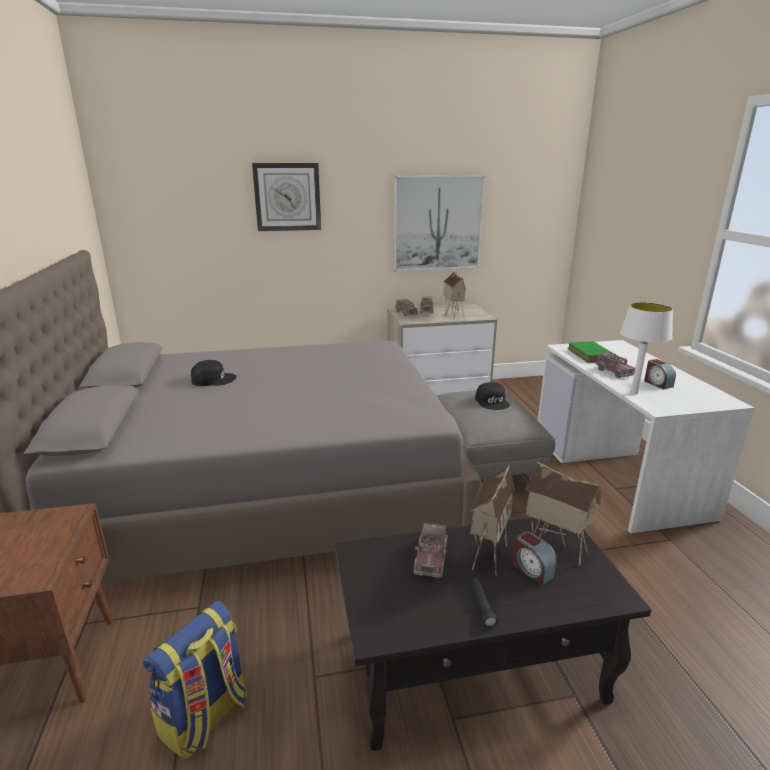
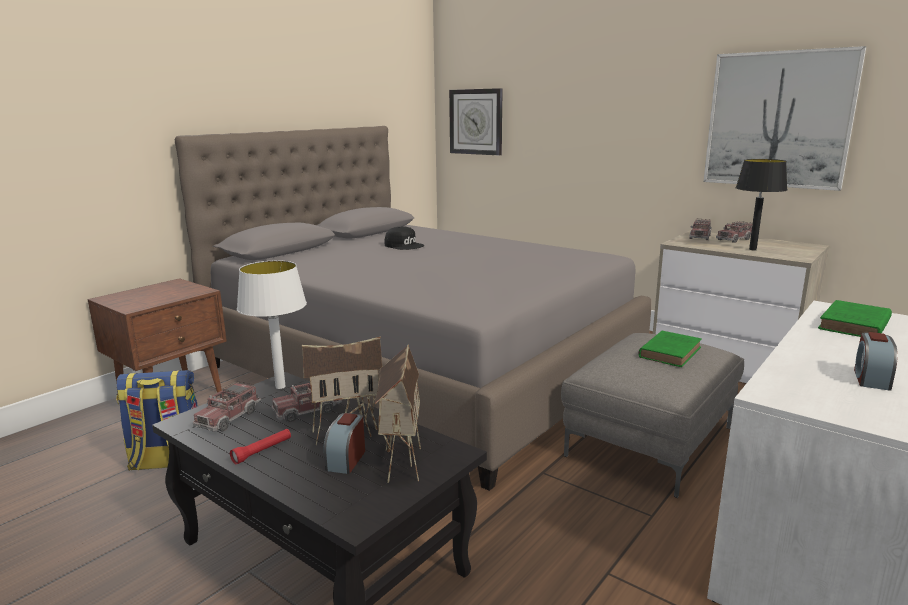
camera: 50 degrees right, 5 degrees down
wall clock [252,163,321,231] -> wall clock moved to [449,88,503,156]
toy house [443,271,466,320] -> black table lamp [736,159,788,250]
black flashlight [470,577,498,628] -> red flashlight [230,429,291,464]
black cap [475,382,510,410] -> green book [639,331,702,367]
toy truck [594,352,635,378] -> toy truck moved to [193,381,261,432]
white table lamp [620,302,673,394] -> white table lamp moved to [237,260,307,389]

